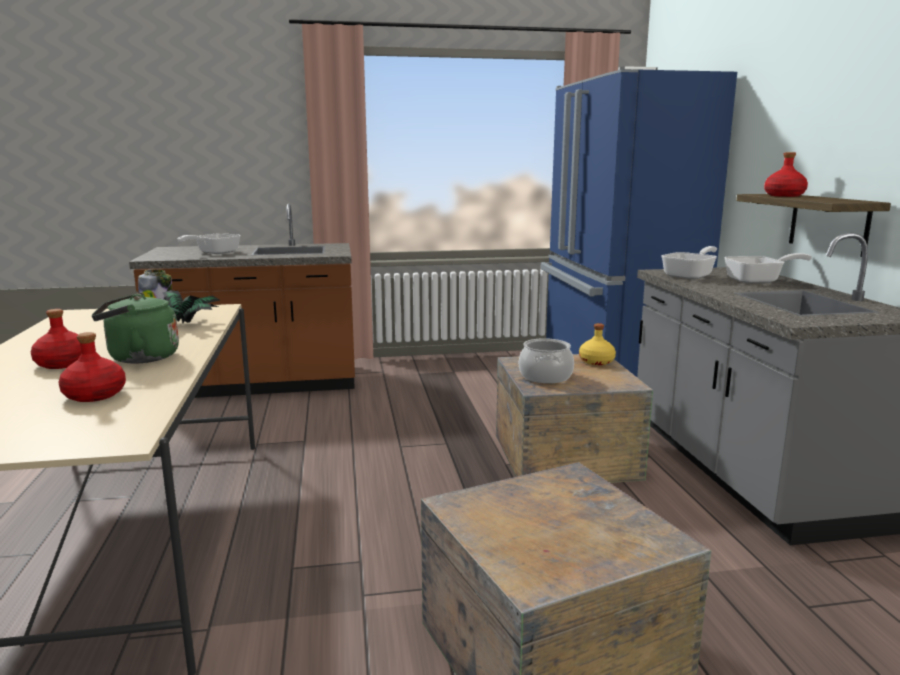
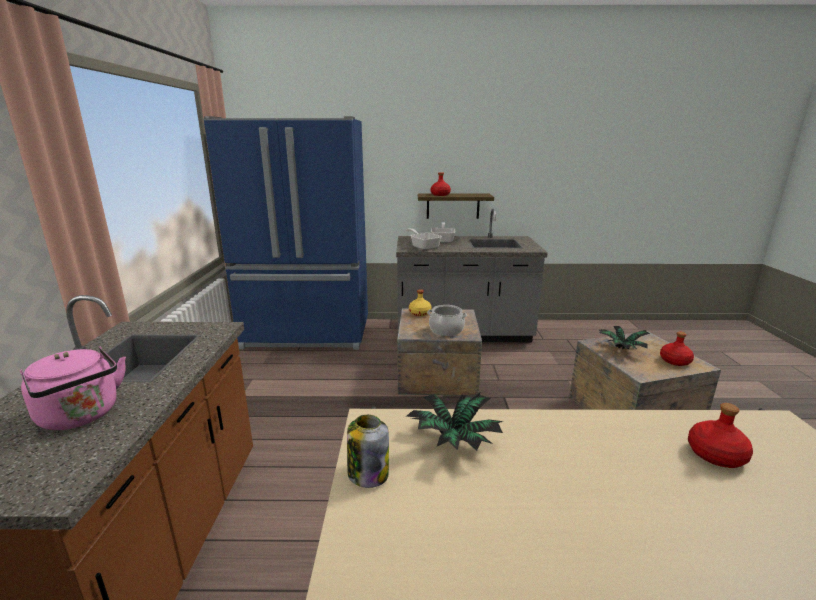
camera: 80 degrees left, 5 degrees up
red bottle [31,309,81,369] -> red bottle moved to [660,332,694,366]
green kettle [92,293,179,363] -> none
frying pan [178,233,241,254] -> pink kettle [20,346,126,430]
none -> potted plant [599,326,650,349]

